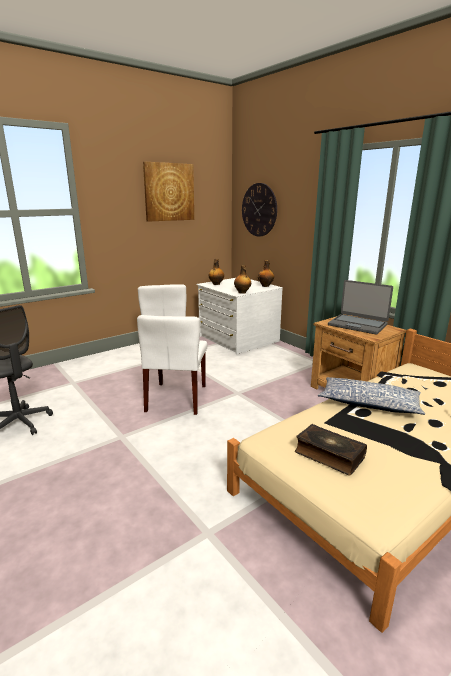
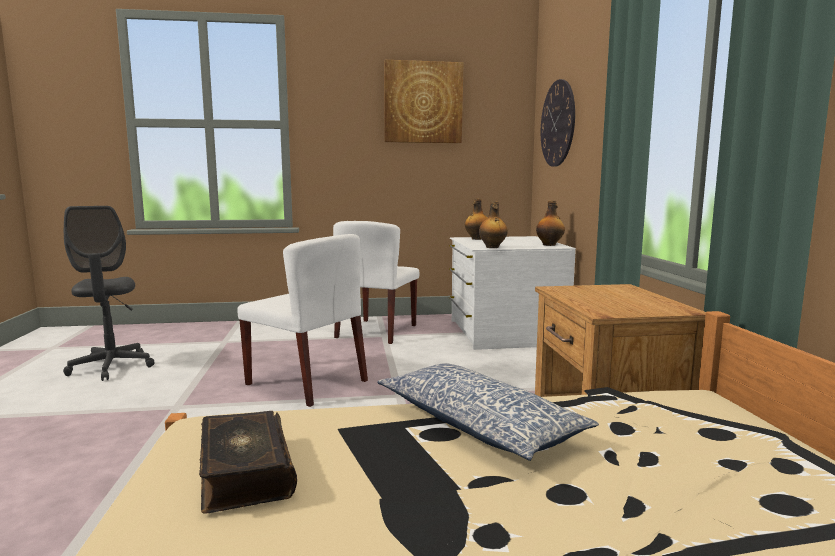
camera: 30 degrees right, 10 degrees down
white chair [137,315,207,415] -> white chair turned 90 degrees counterclockwise [237,234,368,407]
laptop [328,280,393,335] -> none

